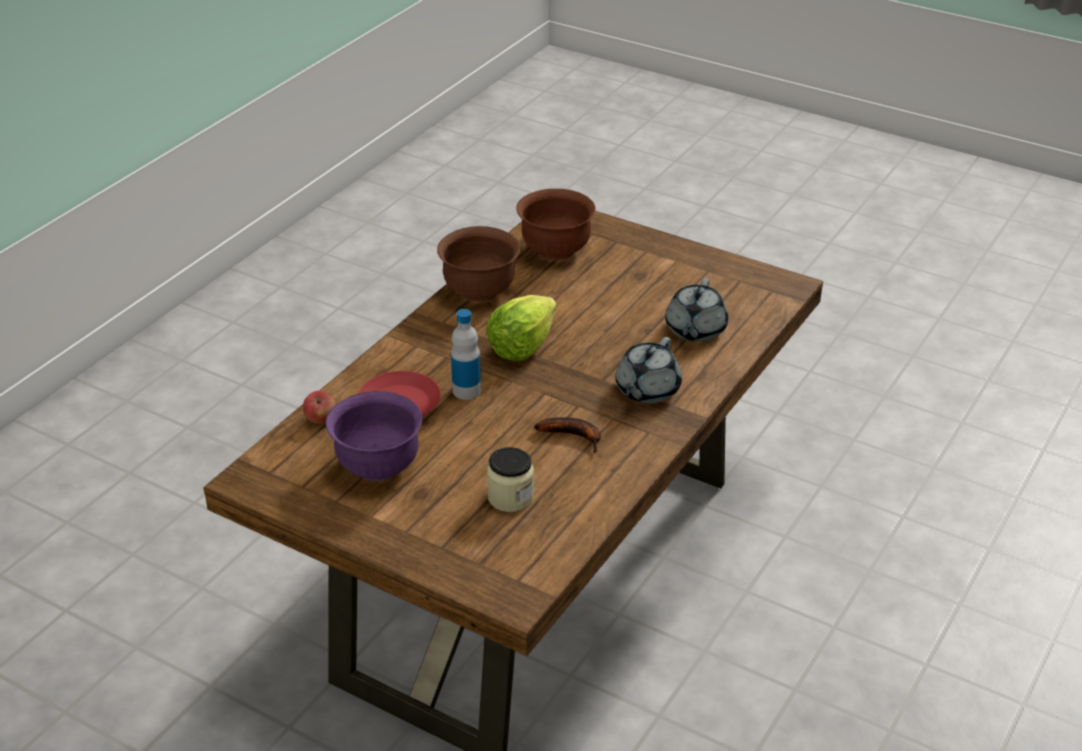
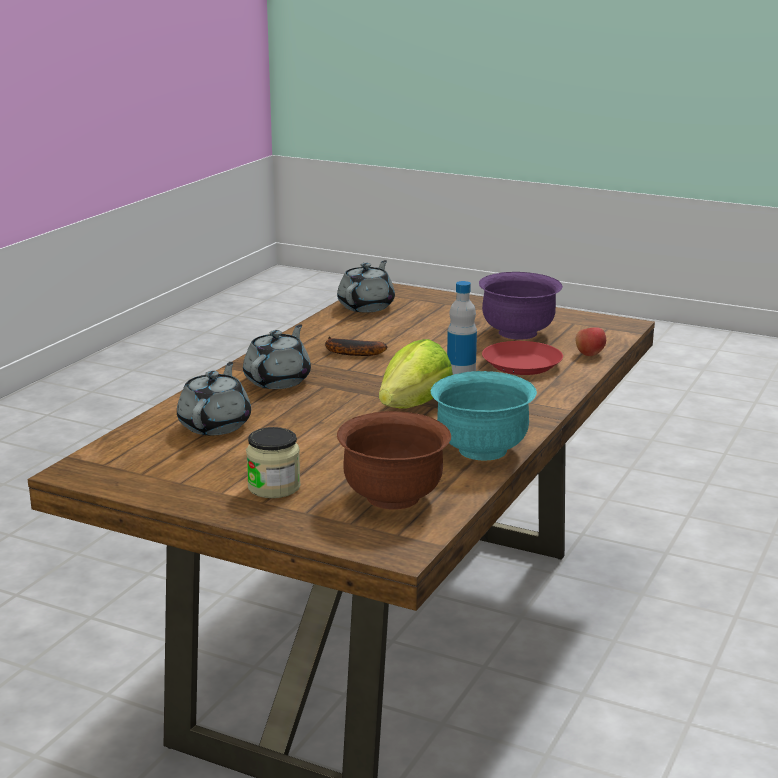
camera: 175 degrees right, 15 degrees down
brown bowl [437,226,521,301] -> turquoise bowl [431,371,537,461]
jar [487,447,534,512] -> jar moved to [246,427,301,498]
none -> grey teapot [337,260,395,312]

